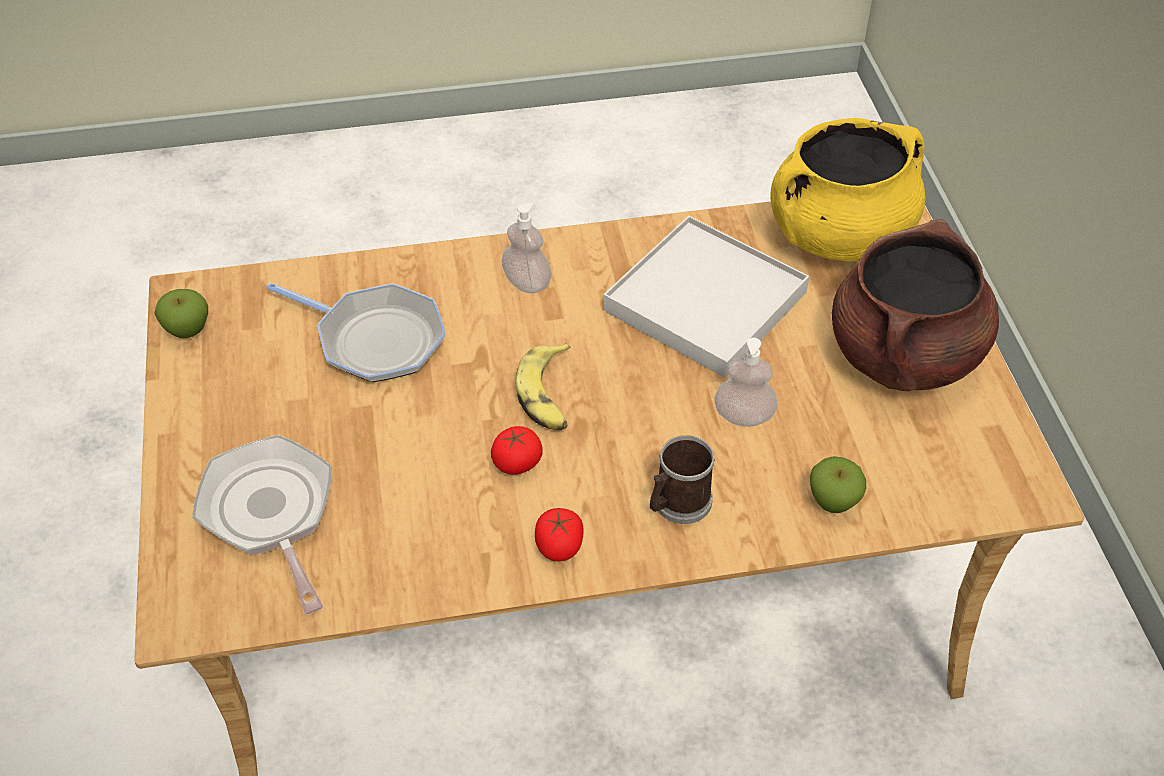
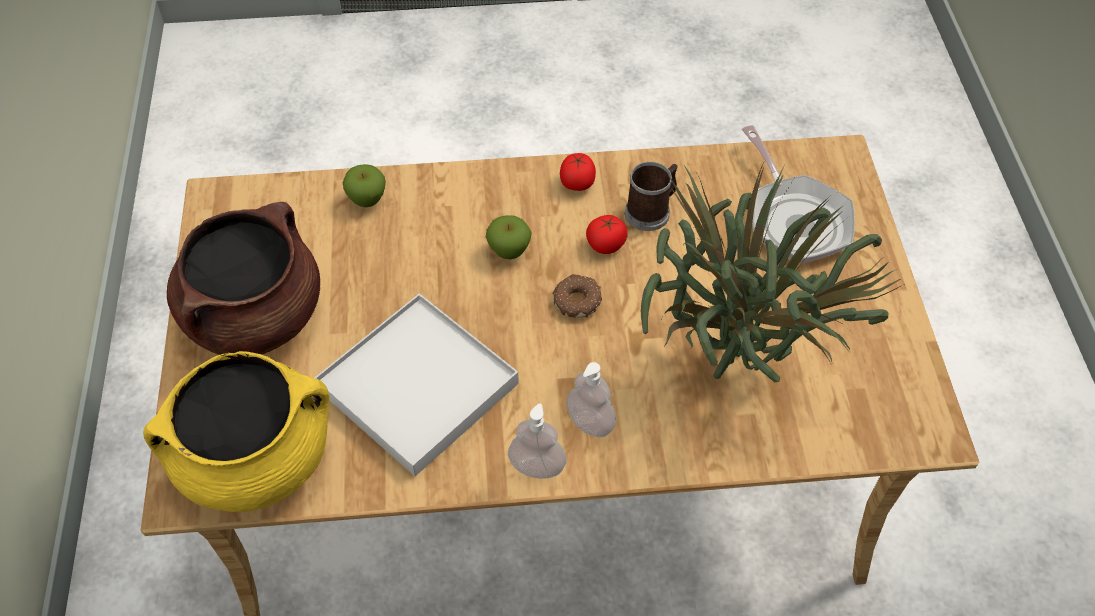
camera: 175 degrees left, 5 degrees up
apple [155,289,208,338] -> apple moved to [486,215,532,259]
frying pan [266,283,446,382] -> potted plant [641,160,905,383]
banana [516,343,571,430] -> donut [553,274,602,318]
mug [650,435,715,524] -> mug moved to [625,162,678,231]
soap dispenser [714,338,778,427] -> soap dispenser moved to [508,404,567,479]

